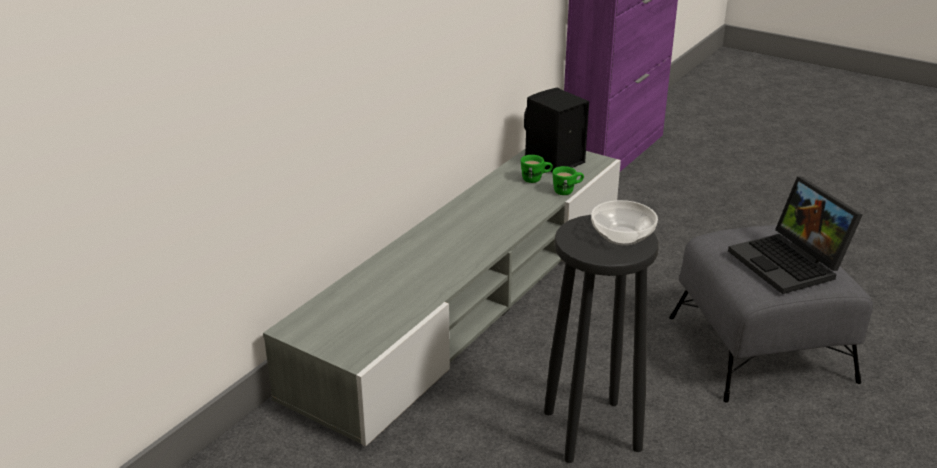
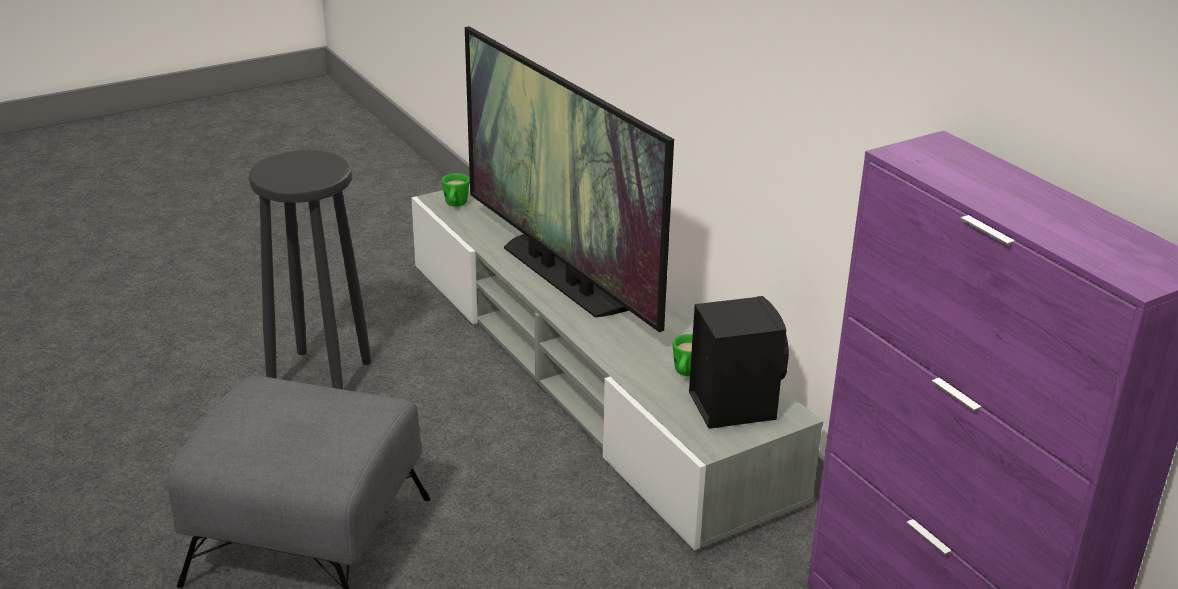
camera: 115 degrees right, 0 degrees up
green mug [552,166,584,195] -> green mug moved to [442,173,470,207]
bowl [591,200,658,246] -> none
laptop [728,177,862,294] -> none
none -> television [465,26,674,332]

